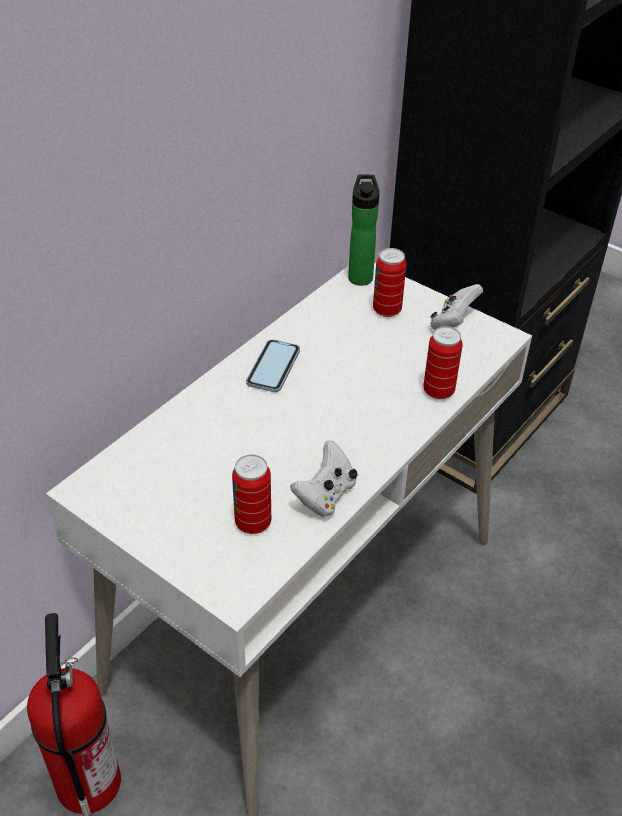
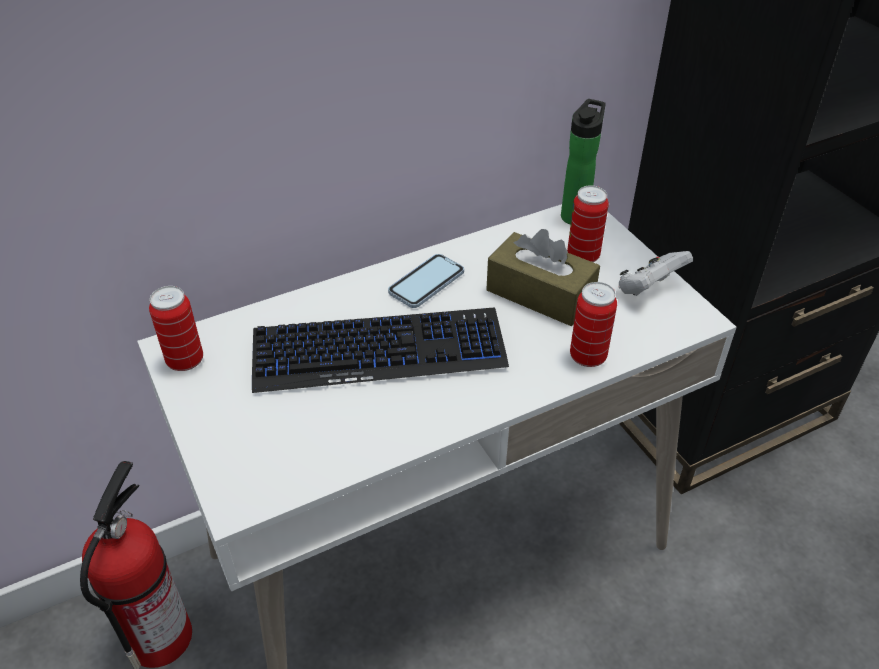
camera: 25 degrees right, 0 degrees up
can [232,454,271,534] -> can moved to [149,286,203,371]
white game controller [290,440,358,517] -> none
none -> keyboard [252,307,509,393]
none -> brown tissue box [486,229,600,326]

